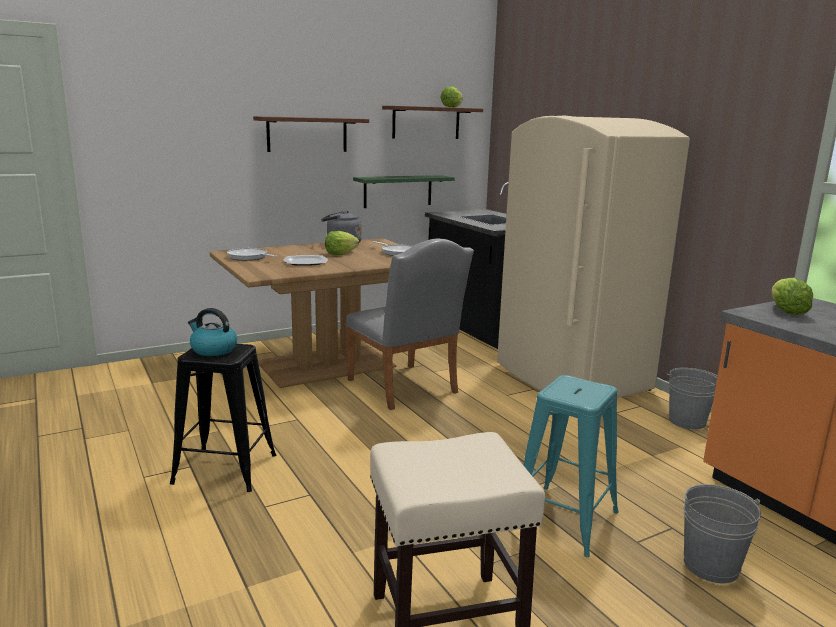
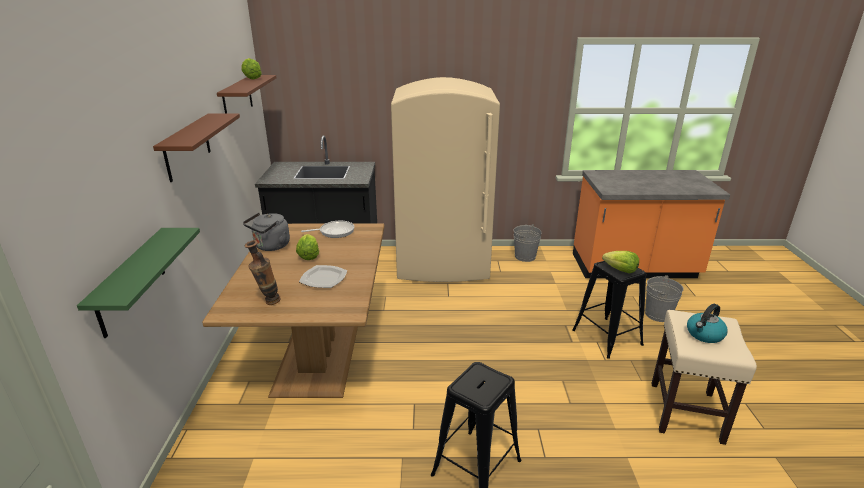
camera: 60 degrees left, 10 degrees up
kettle [188,308,237,356] -> kettle moved to [687,304,728,343]
frying pan [227,248,277,261] -> vase [244,240,281,305]
grey chair [345,239,474,410] -> none
green shelf [353,175,455,208] -> green shelf moved to [77,228,200,338]
turquoise stool [524,375,619,557] -> black stool [572,261,646,359]
lettuce [772,277,813,315] -> lettuce moved to [602,251,639,273]

